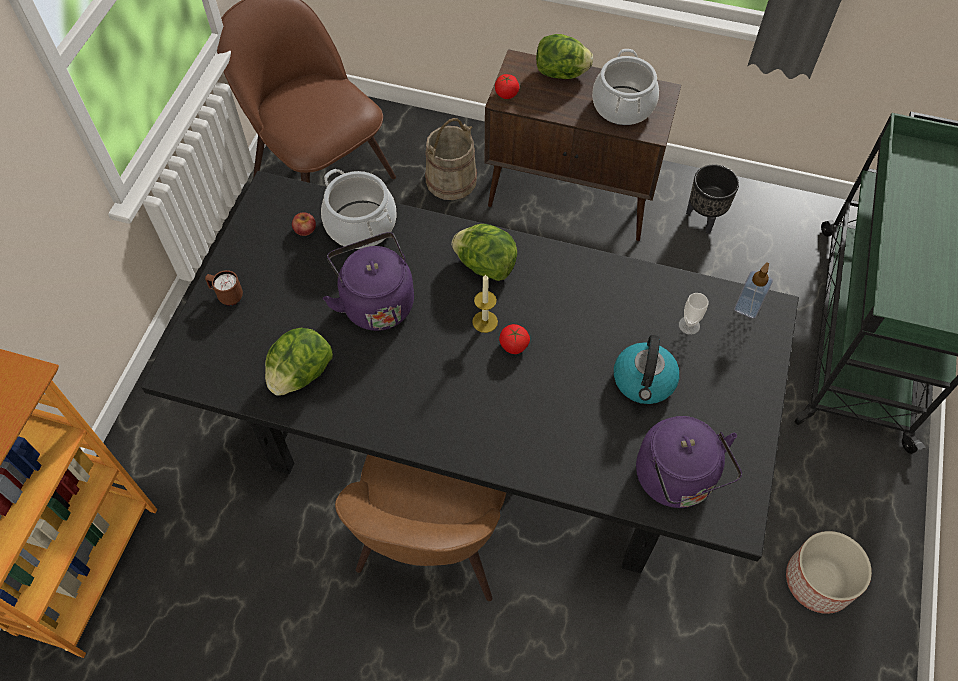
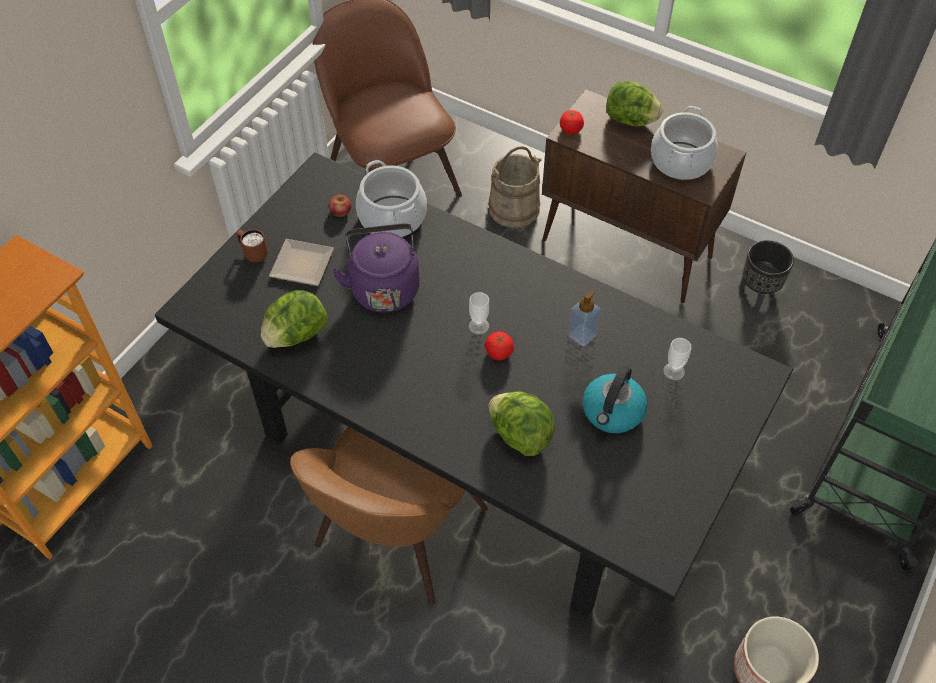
camera: 15 degrees right, 5 degrees down
lettuce [451,224,518,281] -> lettuce moved to [488,391,555,456]
candle [472,274,498,333] -> cup [469,292,489,334]
purple kettle [636,416,742,508] -> none
soap dispenser [734,262,773,318] -> soap dispenser moved to [568,290,601,346]
none -> plate [269,239,334,286]

